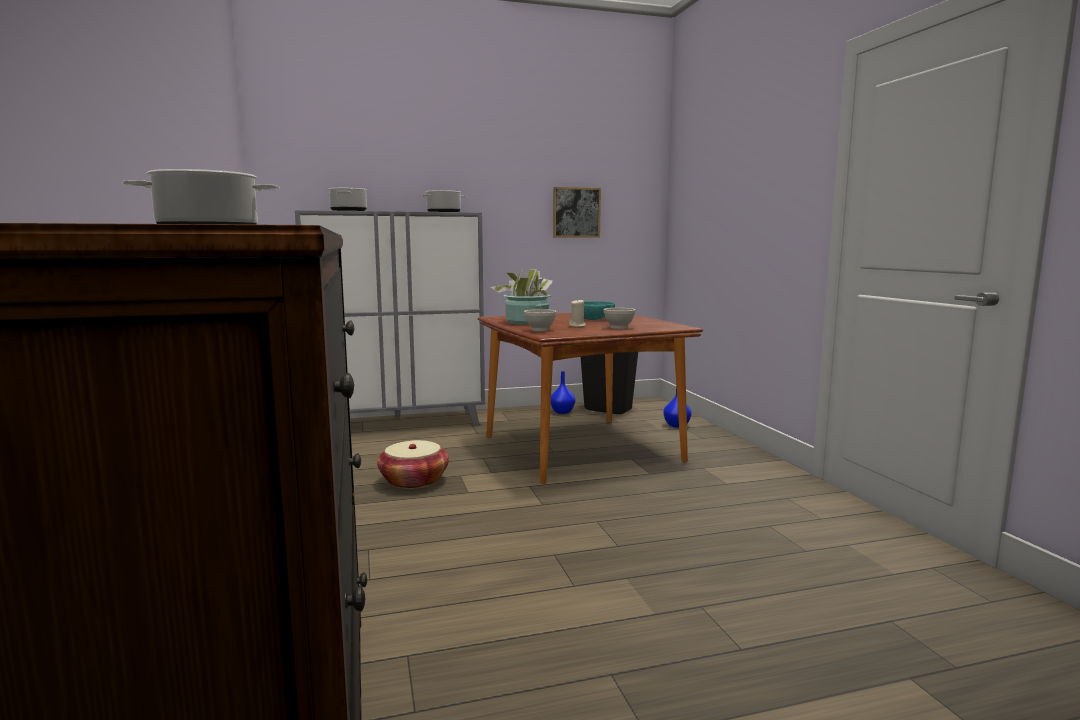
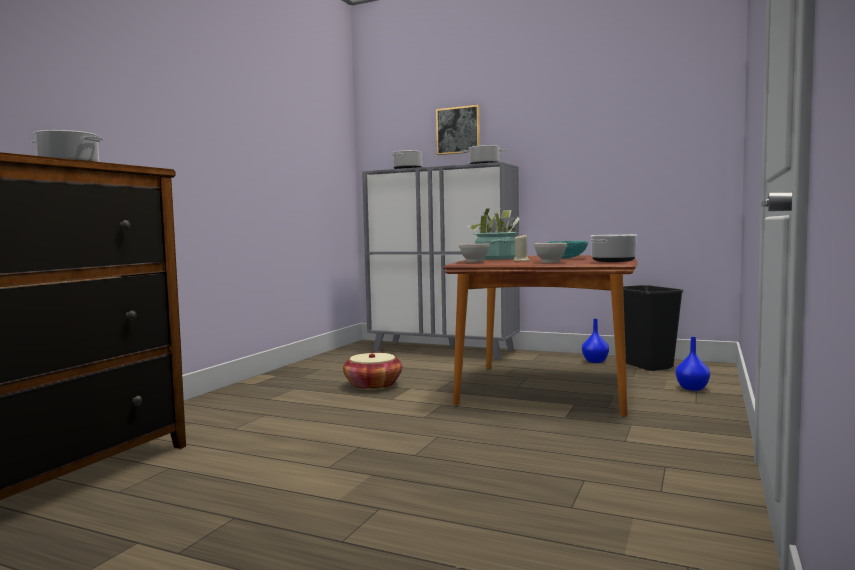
camera: 40 degrees right, 5 degrees down
picture [553,187,601,238] -> picture moved to [436,105,480,155]
none -> cooking pot [590,234,637,262]

